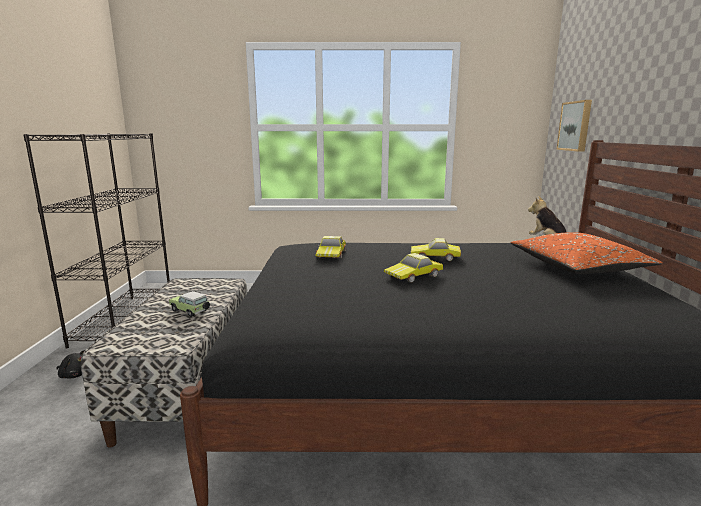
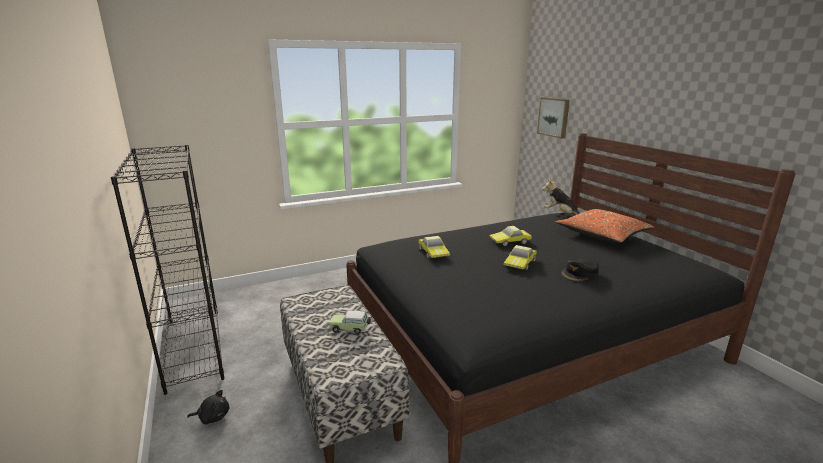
camera: 25 degrees left, 5 degrees up
none -> black cap [561,258,599,282]

